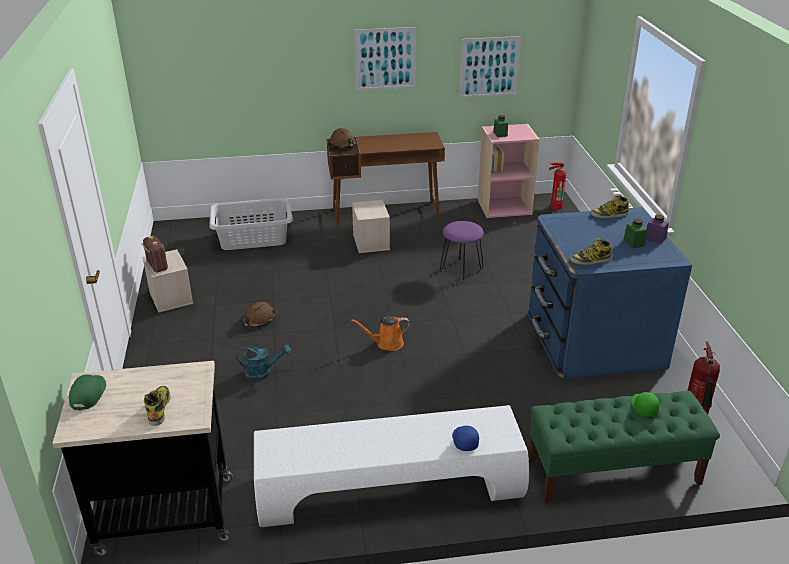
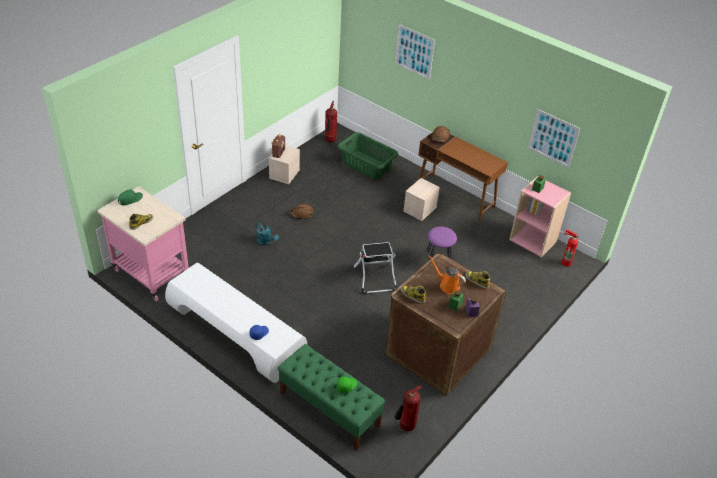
camera: 45 degrees right, 10 degrees up
black cart [52,361,233,556] -> pink cart [97,186,189,301]
grey laundry basket [210,198,293,250] -> green laundry basket [337,132,398,180]
orange watering can [352,316,410,351] -> orange watering can moved to [429,255,466,294]
picture [354,27,416,91] -> picture moved to [395,24,435,80]
blue dresser [528,207,692,379] -> brown dresser [385,254,506,396]
none -> fire extinguisher [325,101,337,142]
none -> step ladder [353,242,397,295]

